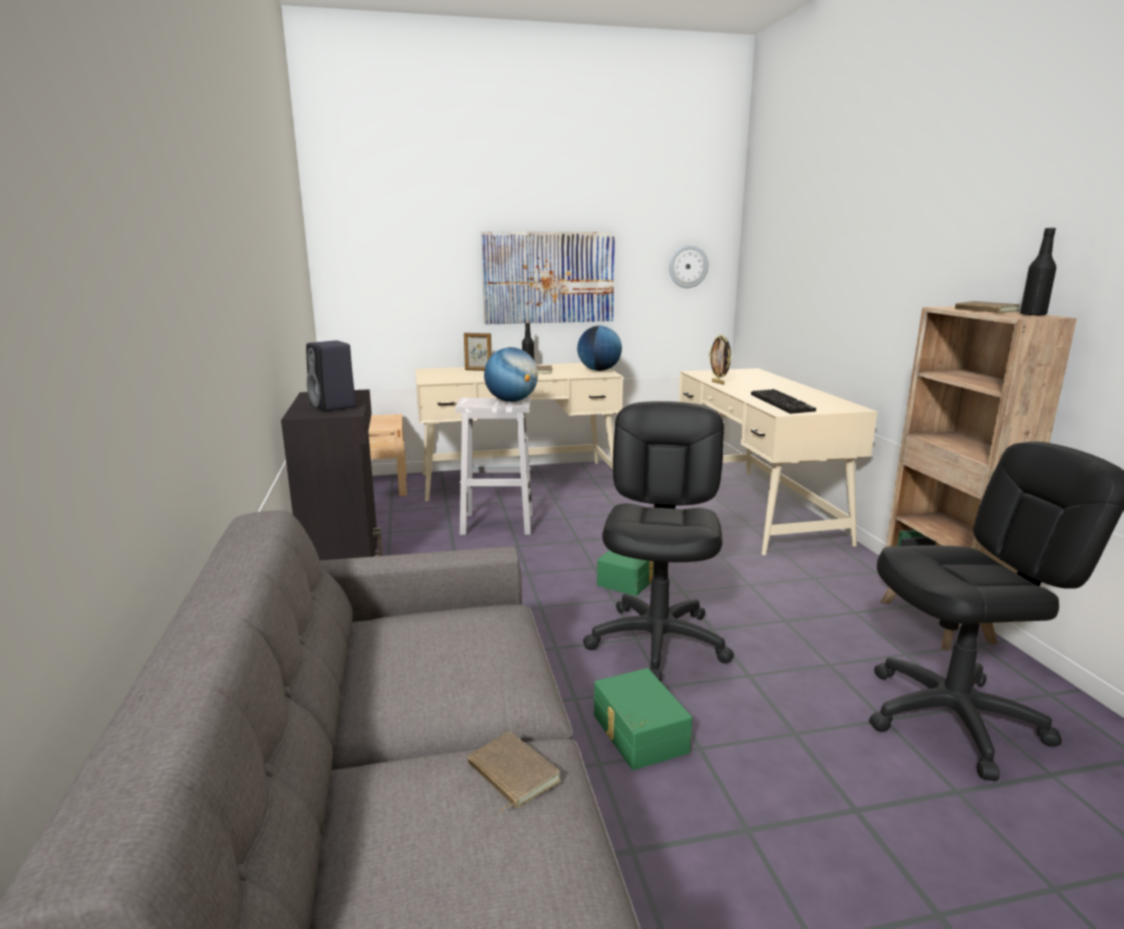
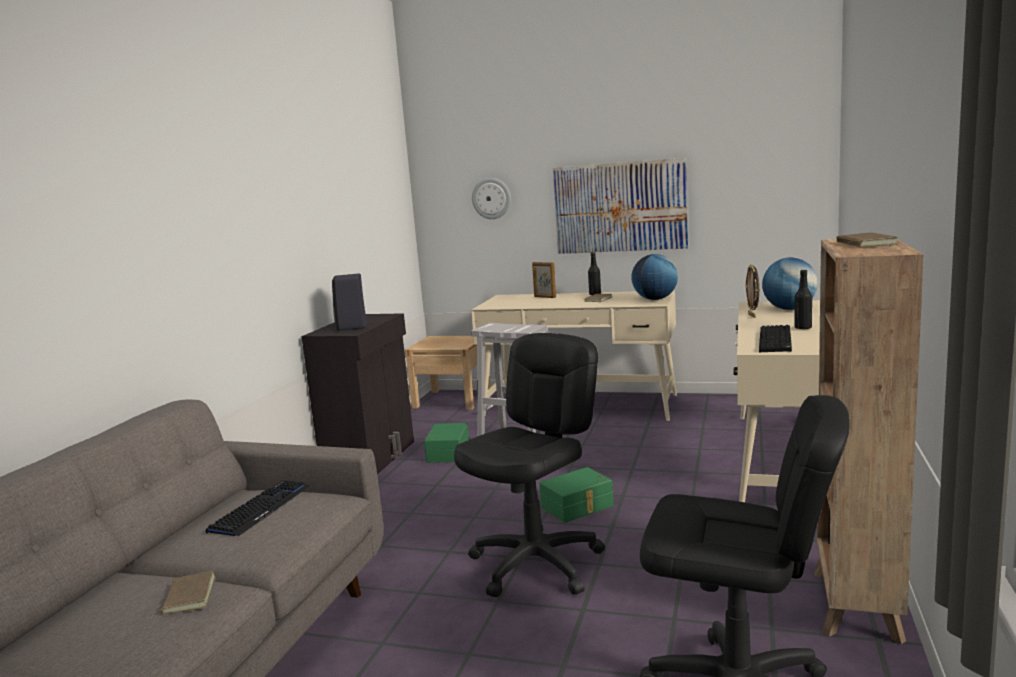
camera: 30 degrees right, 5 degrees down
globe [484,347,538,402] -> globe moved to [762,258,818,310]
green storage box [594,668,692,770] -> green storage box moved to [424,423,469,463]
wall clock [669,245,709,288] -> wall clock moved to [472,178,511,219]
black bottle [1020,228,1056,316] -> black bottle moved to [794,270,812,329]
none -> keyboard [205,480,310,536]

